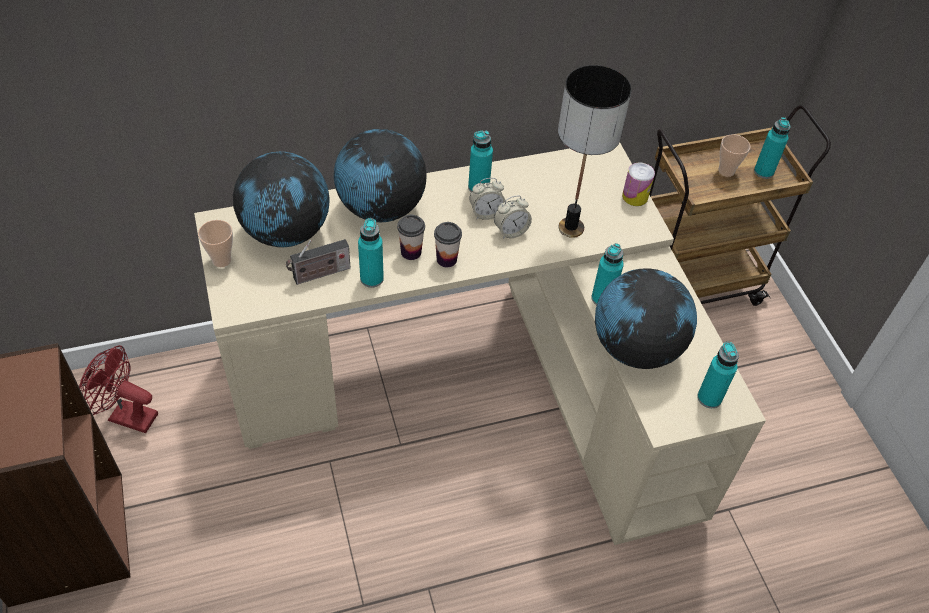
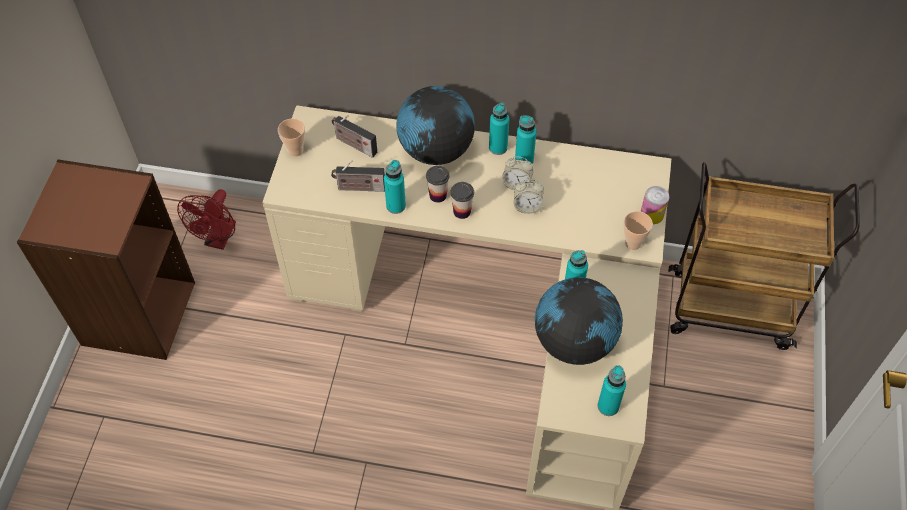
camera: 30 degrees right, 5 degrees up
red fan [79,345,158,433] -> red fan turned 120 degrees counterclockwise [177,189,236,250]
globe [233,152,330,247] -> radio [332,115,378,158]
table lamp [558,65,632,238] -> none
cup [718,134,751,177] -> cup moved to [623,211,653,250]
turquoise bottle [754,117,791,179] -> turquoise bottle moved to [489,102,509,155]

